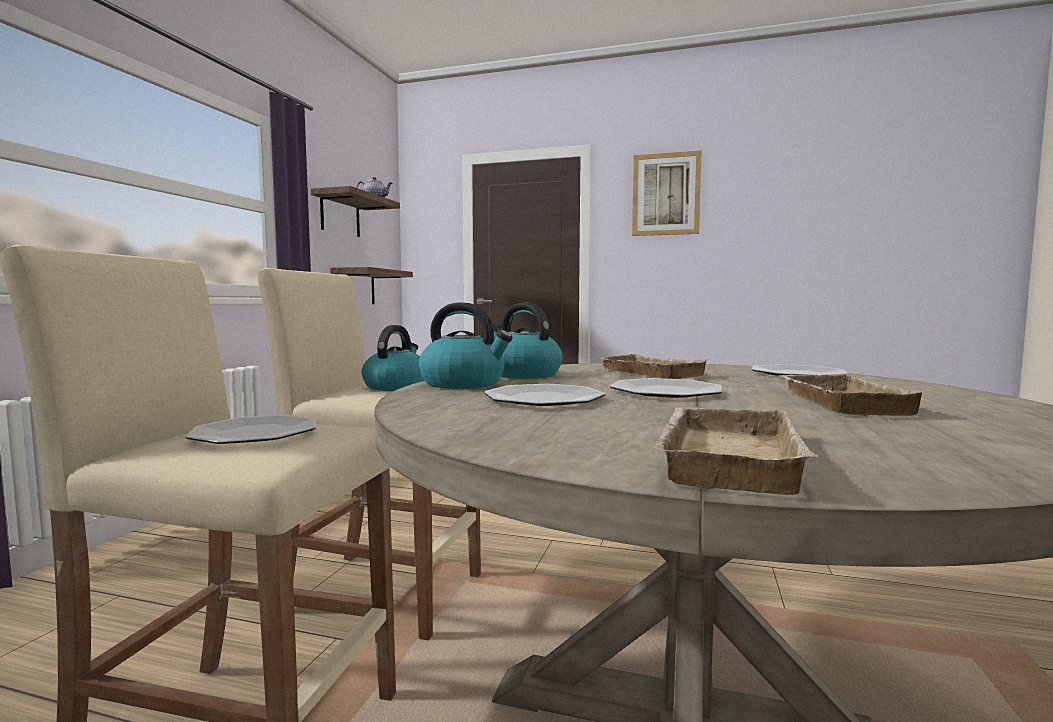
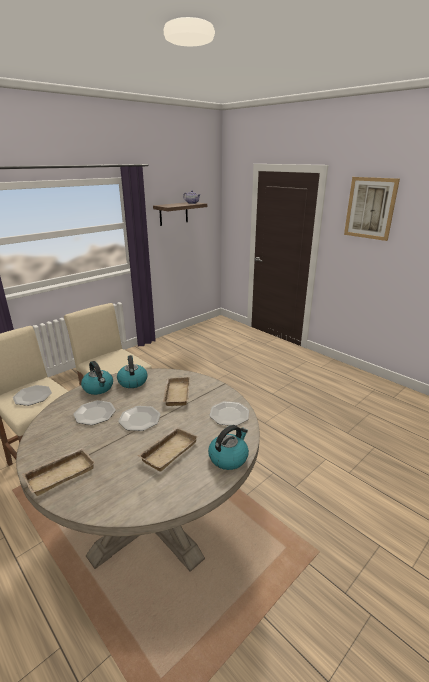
camera: 30 degrees right, 20 degrees up
shelf [330,267,413,304] -> none
kettle [362,325,425,391] -> kettle moved to [208,425,249,470]

